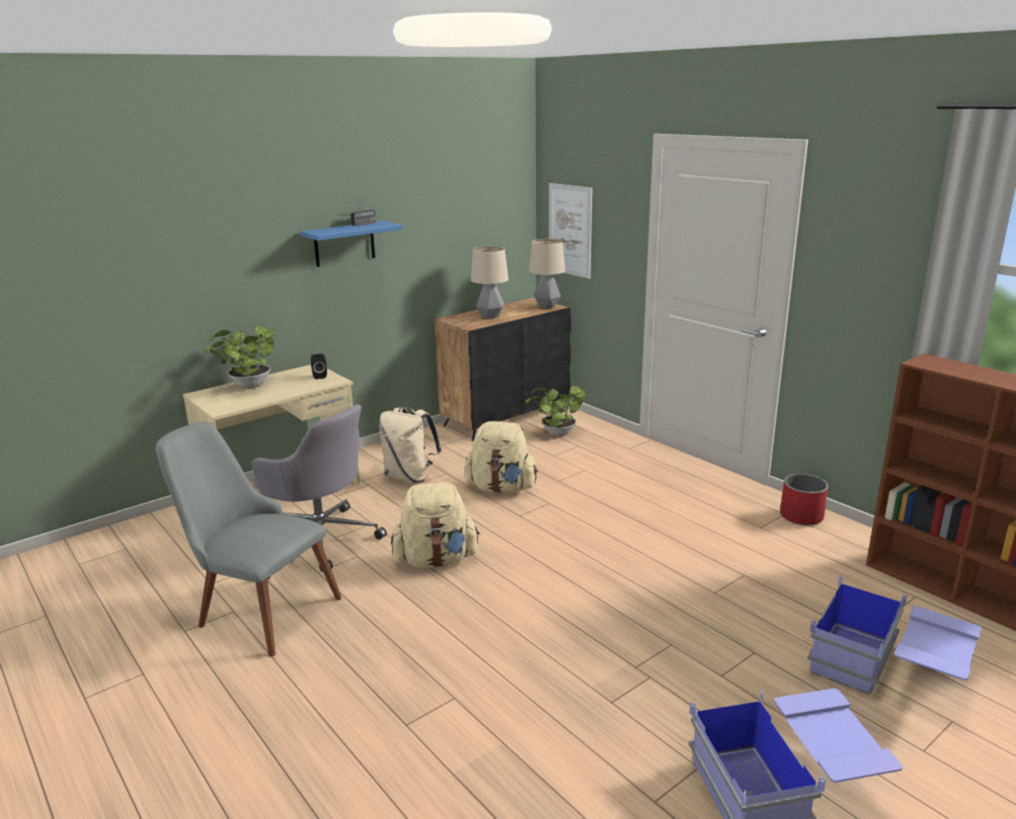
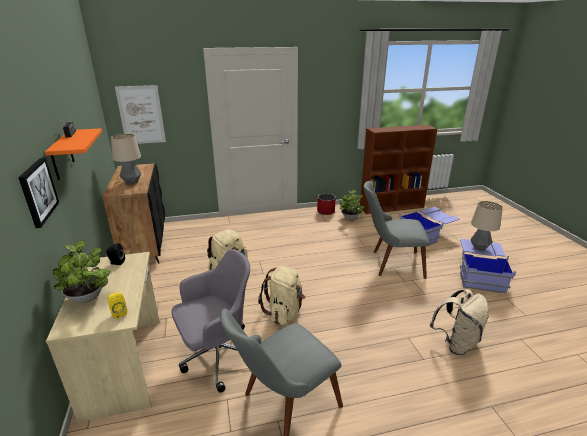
camera: 65 degrees left, 5 degrees up
blue shelf [300,221,403,267] -> orange shelf [45,128,102,180]
beige backpack [379,407,442,483] -> beige backpack moved to [430,289,489,355]
potted plant [525,386,585,436] -> potted plant moved to [339,190,365,219]
table lamp [529,239,565,309] -> table lamp moved to [470,201,503,251]
none -> picture [18,157,59,228]
none -> yellow speaker [108,292,127,319]
none -> grey chair [364,181,430,279]

